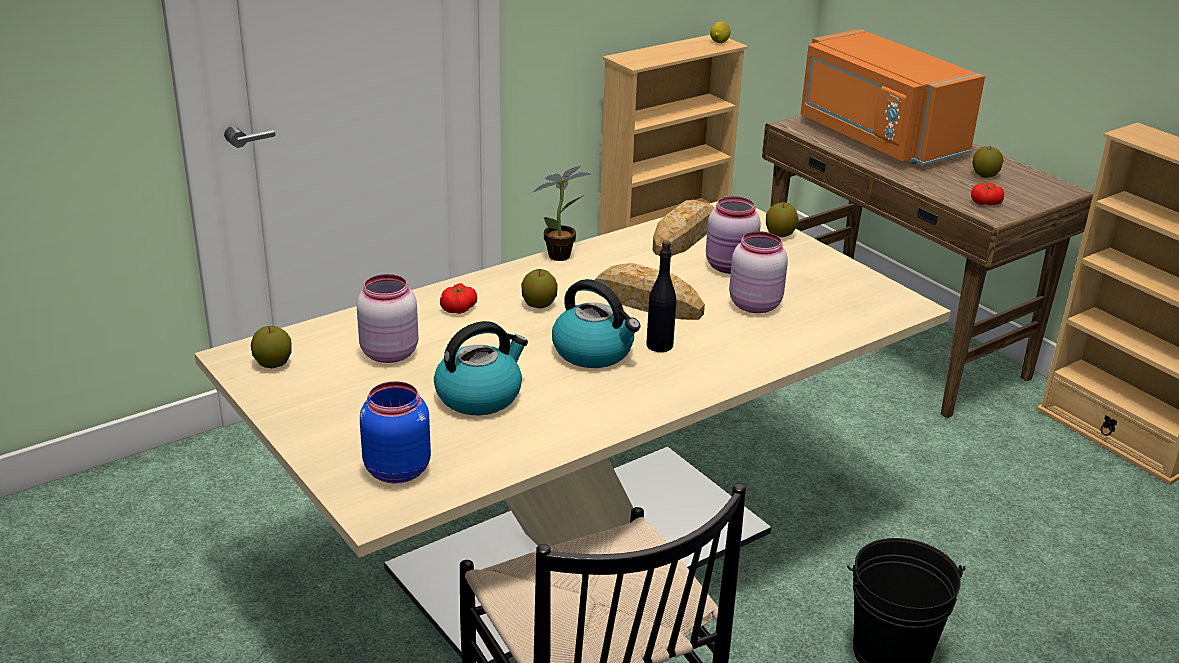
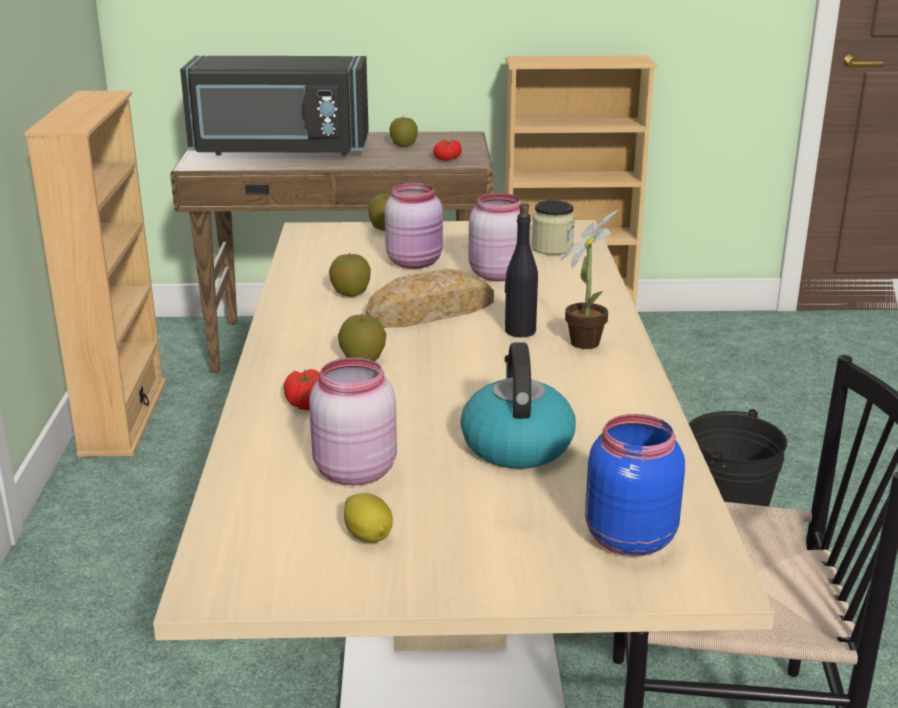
camera: 55 degrees left, 5 degrees down
apple [251,326,292,368] -> apple moved to [329,252,371,297]
potted plant [532,166,591,261] -> potted plant moved to [561,209,619,349]
kettle [552,279,640,368] -> none
bread [652,200,715,256] -> none
lemon [710,22,731,43] -> lemon moved to [344,493,393,542]
orange microwave [801,29,985,165] -> black microwave [180,56,369,156]
none -> jar [532,200,575,255]

